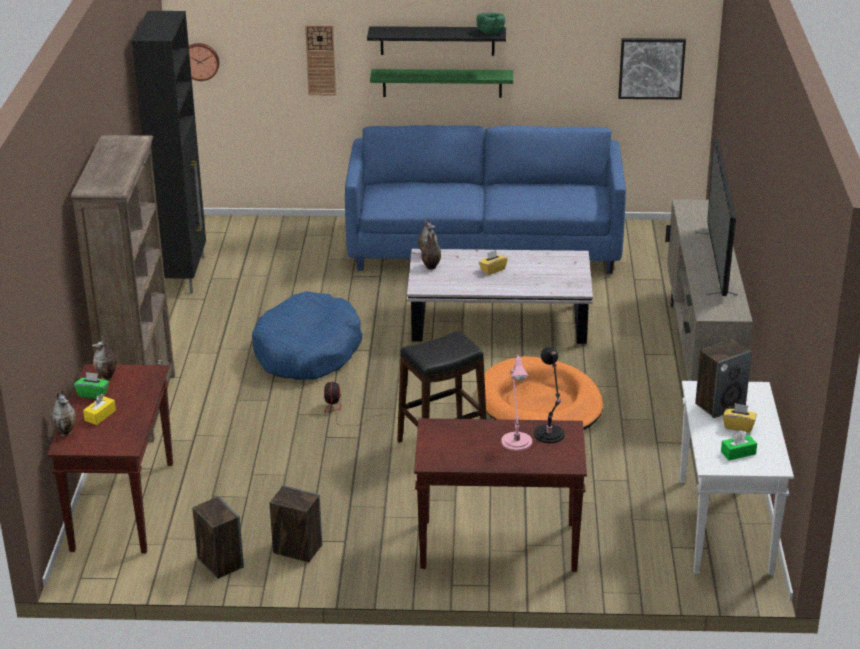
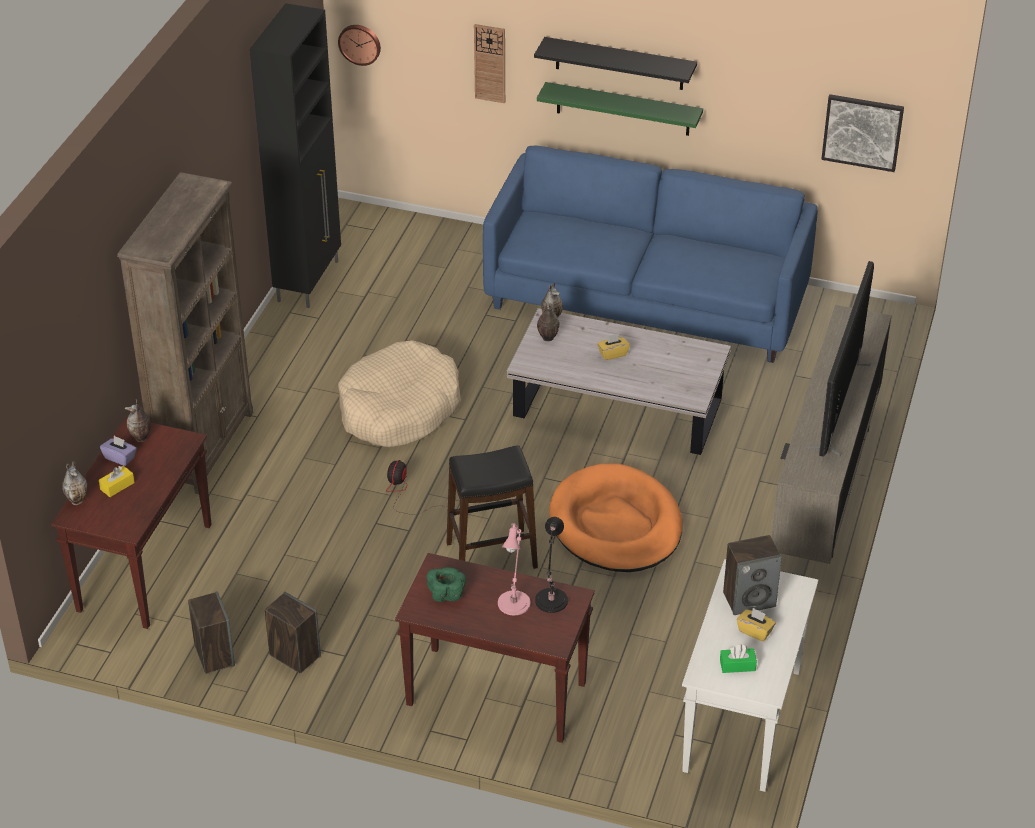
camera: 15 degrees right, 10 degrees up
green tissue box [74,372,109,399] -> purple tissue box [100,436,137,466]
blue dog bed [252,291,362,380] -> beige dog bed [338,340,461,447]
green bowl [477,13,505,34] -> green bowl moved to [427,567,466,602]

